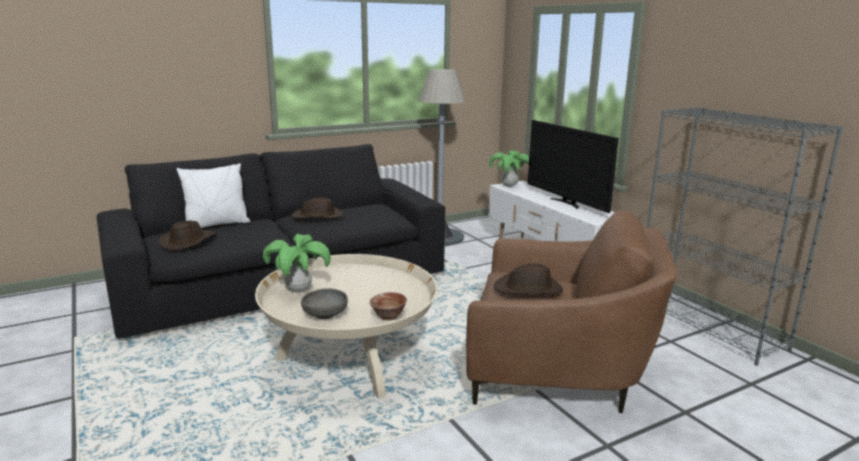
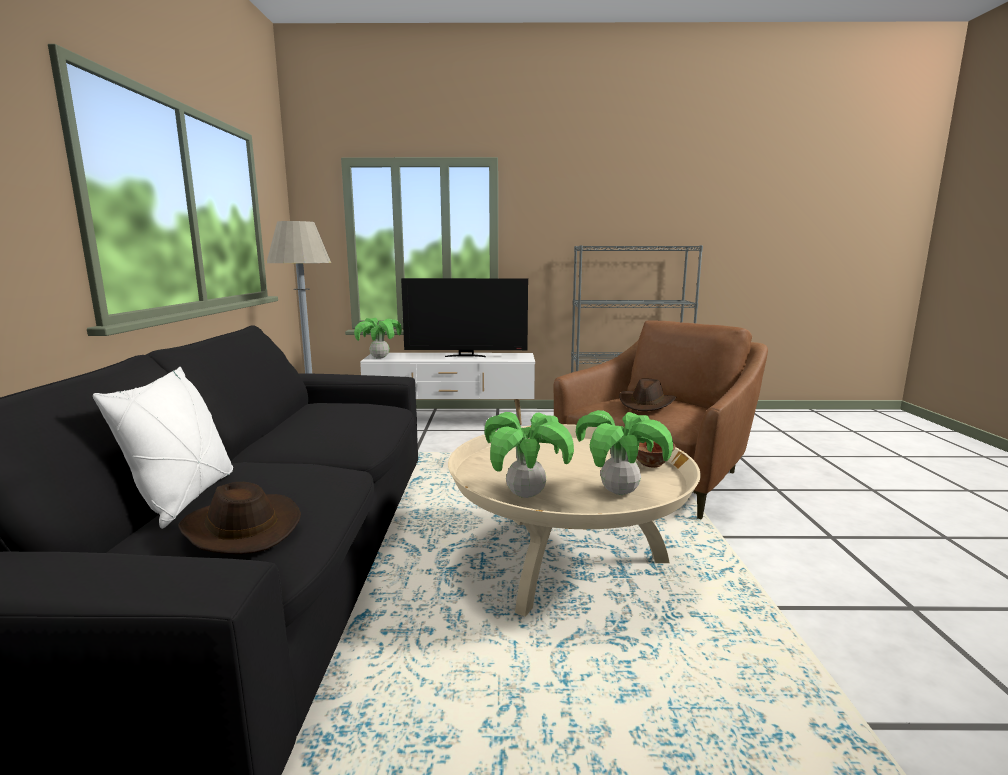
camera: 60 degrees left, 5 degrees down
brown hat [291,198,343,219] -> none
grey bowl [301,288,348,319] -> potted plant [576,410,673,495]

